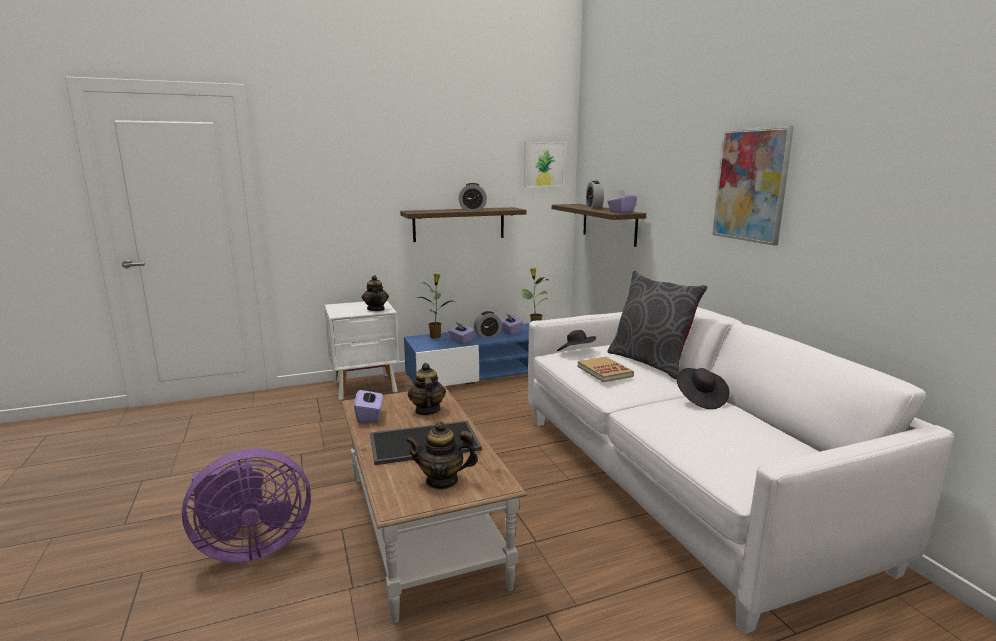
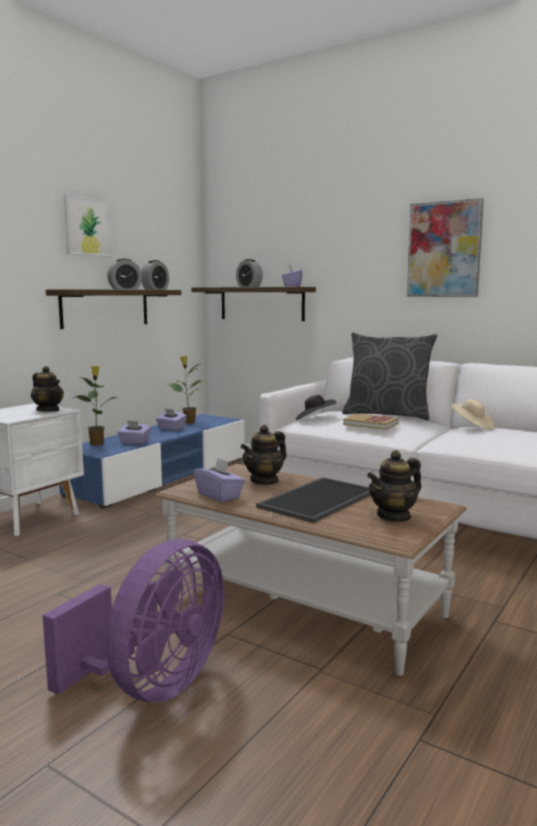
camera: 35 degrees left, 5 degrees down
teapot [408,363,446,415] -> teapot turned 90 degrees counterclockwise [241,425,287,485]
alarm clock [474,311,502,338] -> alarm clock moved to [141,260,169,290]
picture [524,142,565,188] -> picture moved to [64,194,113,257]
black hat [677,368,729,409] -> beige hat [451,399,494,430]

